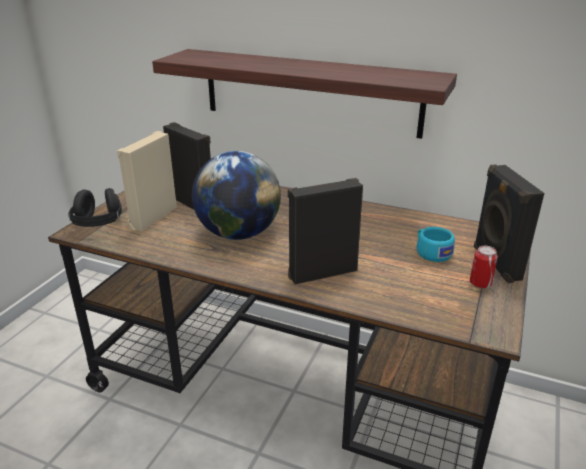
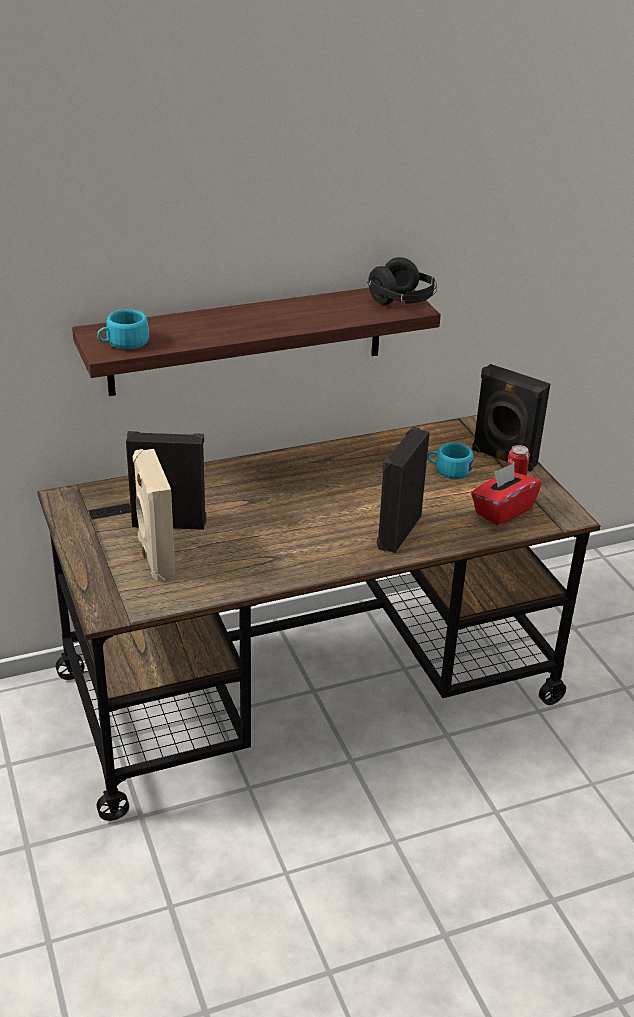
camera: 45 degrees left, 5 degrees up
black headphones [68,188,122,227] -> black headphones moved to [367,257,437,305]
globe [192,151,281,240] -> none
none -> turquoise cup [97,309,149,349]
none -> red tissue box [471,463,542,526]

